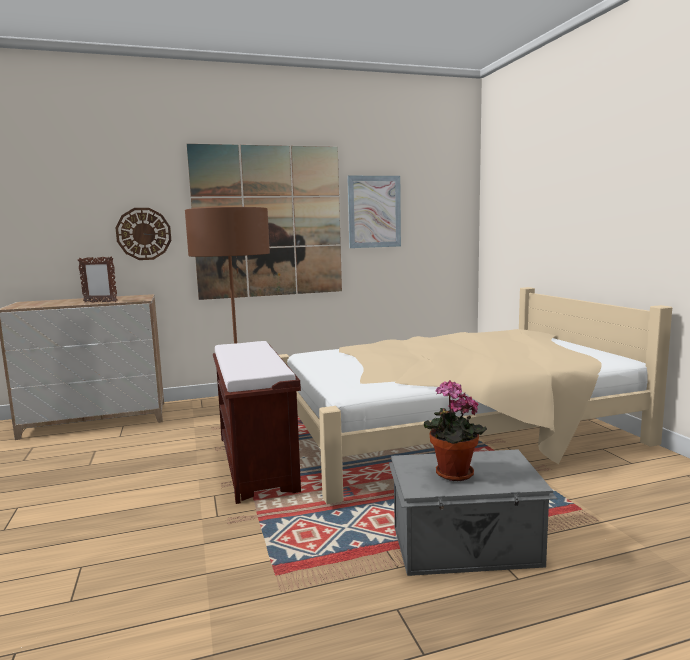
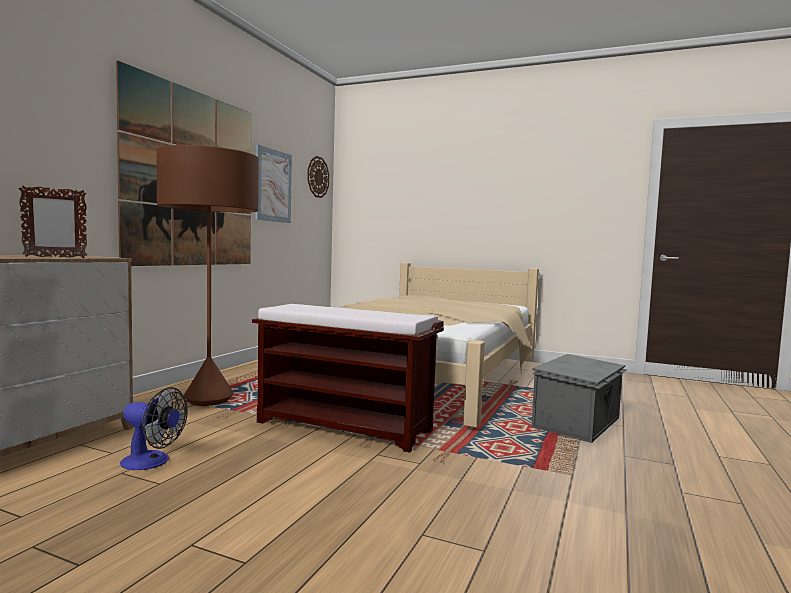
camera: 50 degrees left, 5 degrees down
wall clock [116,208,171,260] -> wall clock moved to [307,156,329,198]
potted plant [424,380,487,481] -> none
none -> fan [120,387,188,470]

